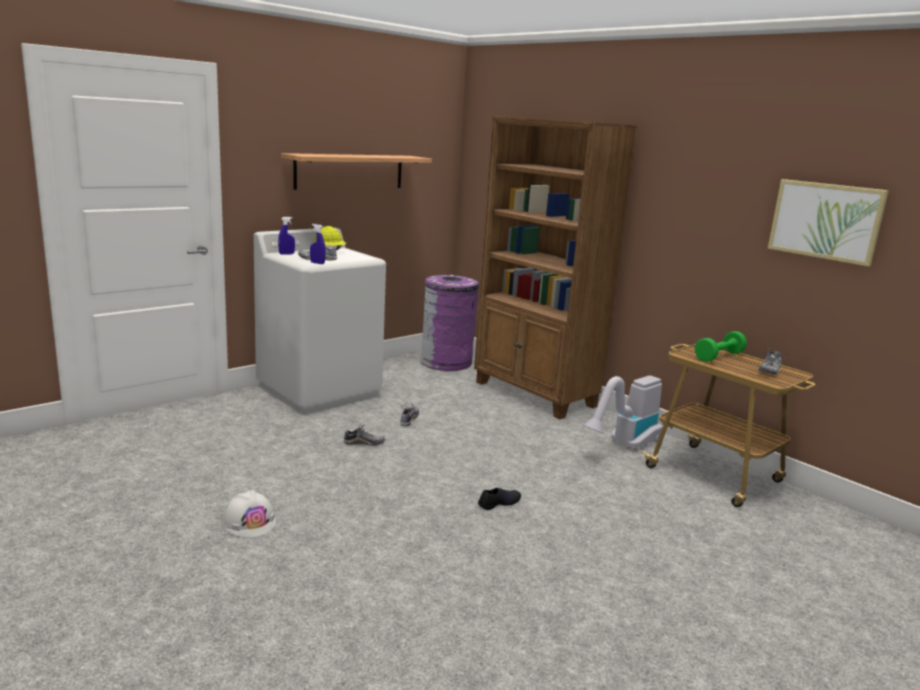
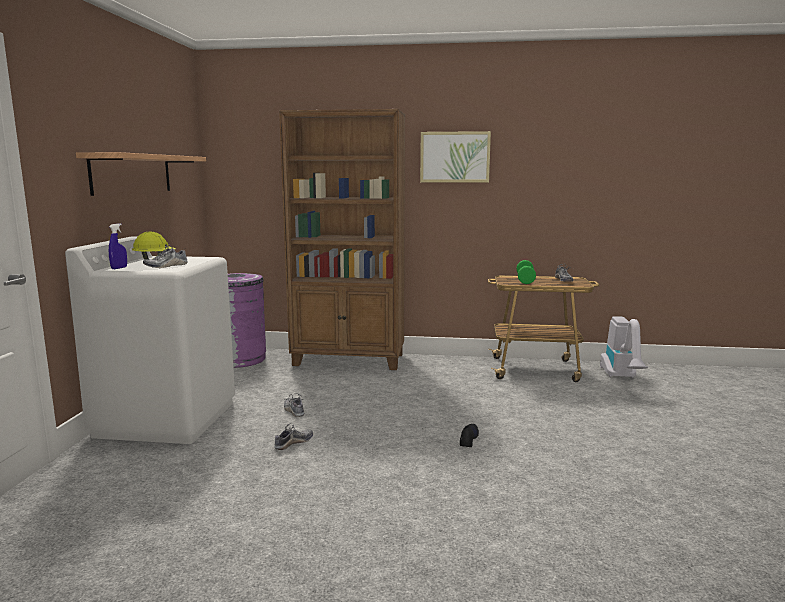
camera: 40 degrees left, 5 degrees down
white hard hat [223,490,277,538] -> none
blue spray bottle [310,224,326,264] -> none
vacuum cleaner [583,375,662,450] -> vacuum cleaner moved to [600,316,648,378]
picture [768,179,889,266] -> picture moved to [420,131,491,183]

